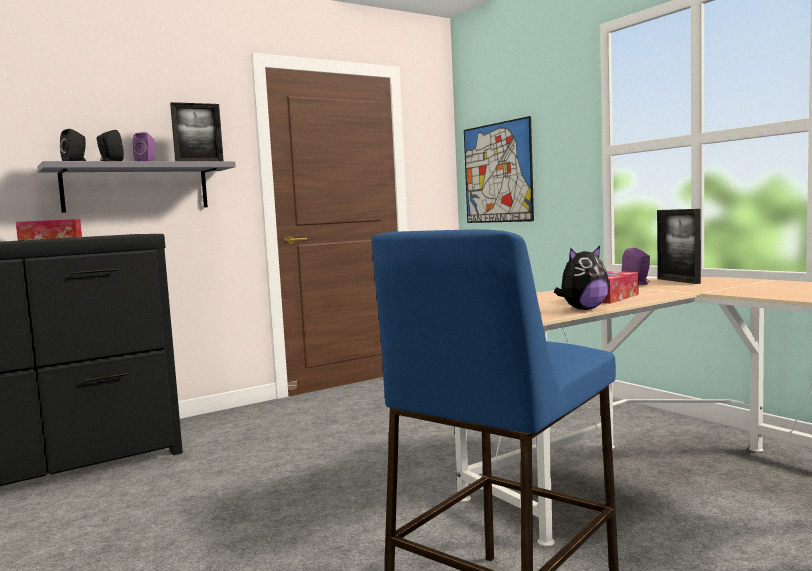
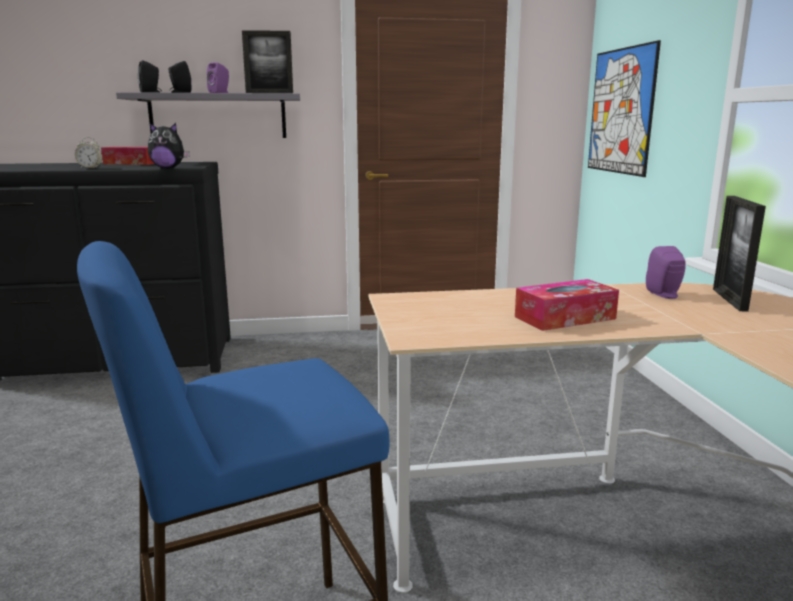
camera: 25 degrees right, 10 degrees up
plush toy [554,246,609,310] -> plush toy moved to [148,123,190,169]
none -> alarm clock [75,137,103,168]

